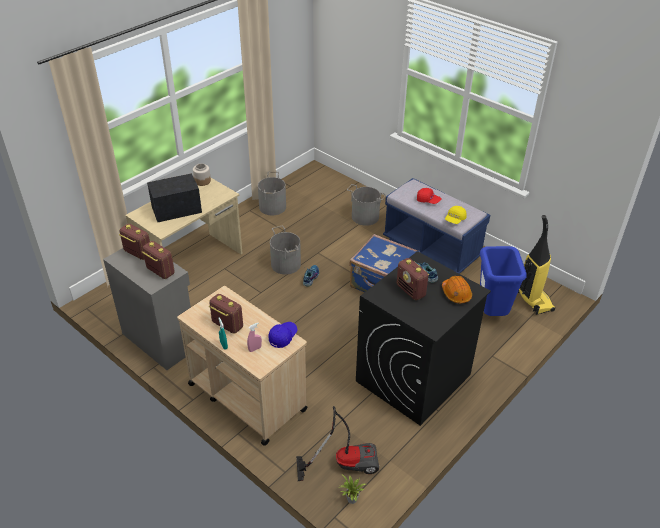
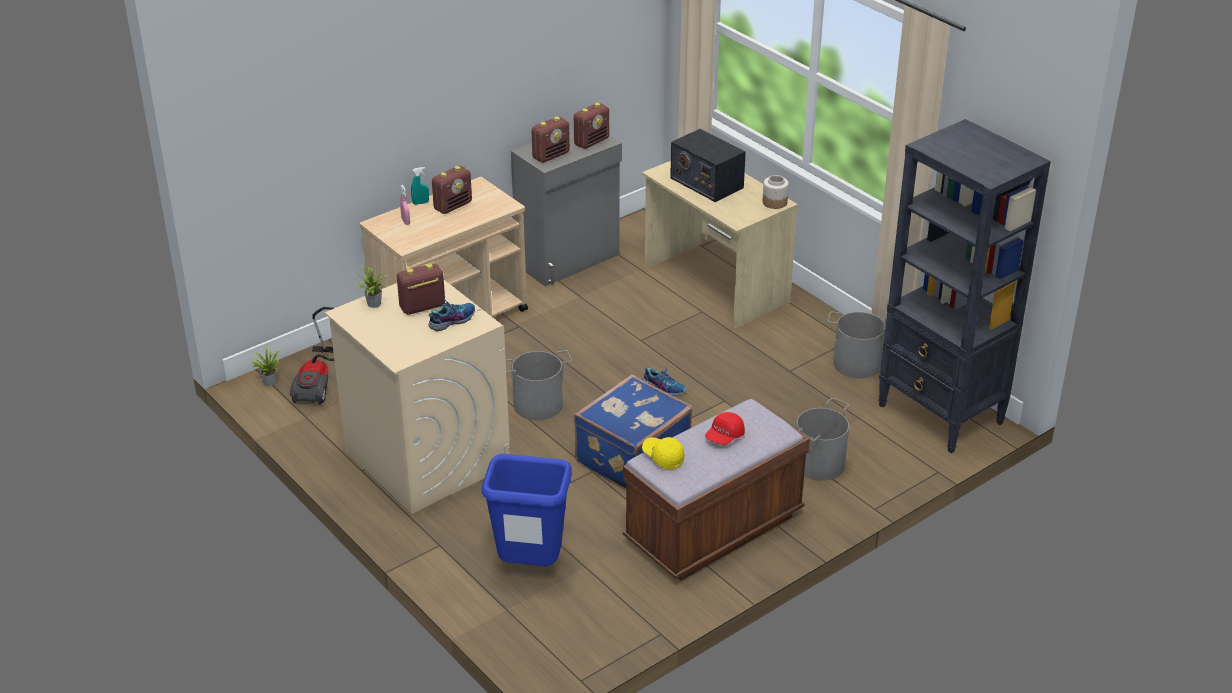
camera: 100 degrees right, 5 degrees down
radio [147,173,202,222] -> radio turned 150 degrees clockwise [670,129,746,202]
blue cap [268,322,297,348] -> none
grey bucket [270,225,301,274] -> grey bucket moved to [506,350,572,420]
black washing machine [356,251,491,426] -> beige washing machine [325,280,510,514]
blue bench [383,178,490,274] -> brown bench [623,399,810,581]
orange hard hat [442,276,472,303] -> none
vacuum cleaner [518,215,555,315] -> none
none -> potted plant [356,265,388,308]
none -> black bookcase [878,119,1051,453]

